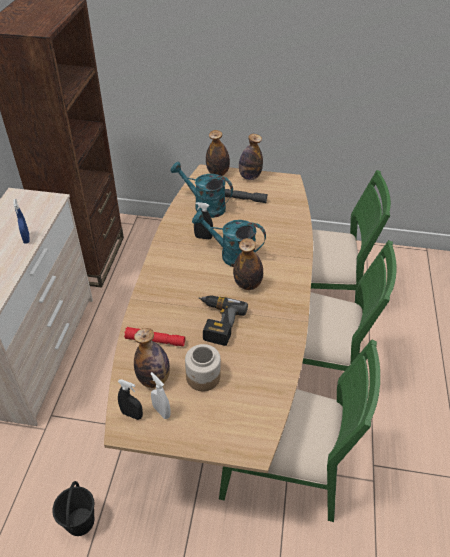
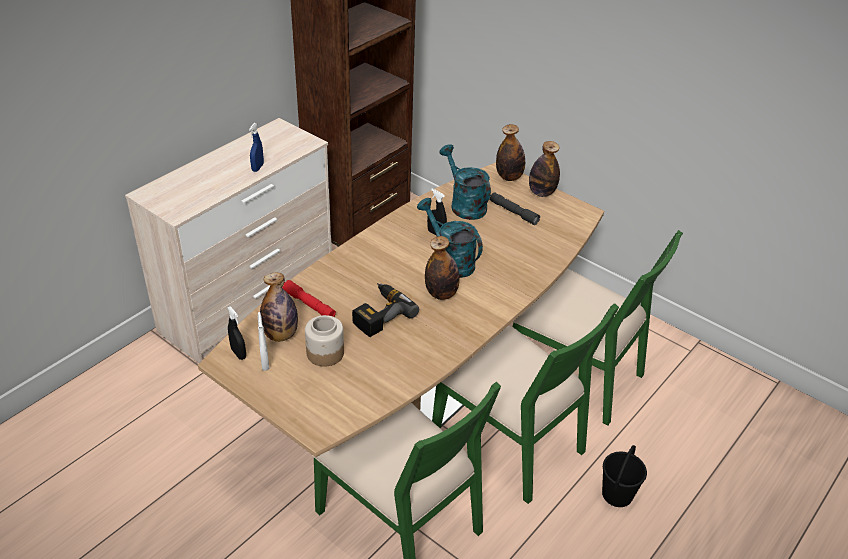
camera: 30 degrees right, 5 degrees down
black bucket [52,481,94,536] -> black bucket moved to [602,445,647,507]

